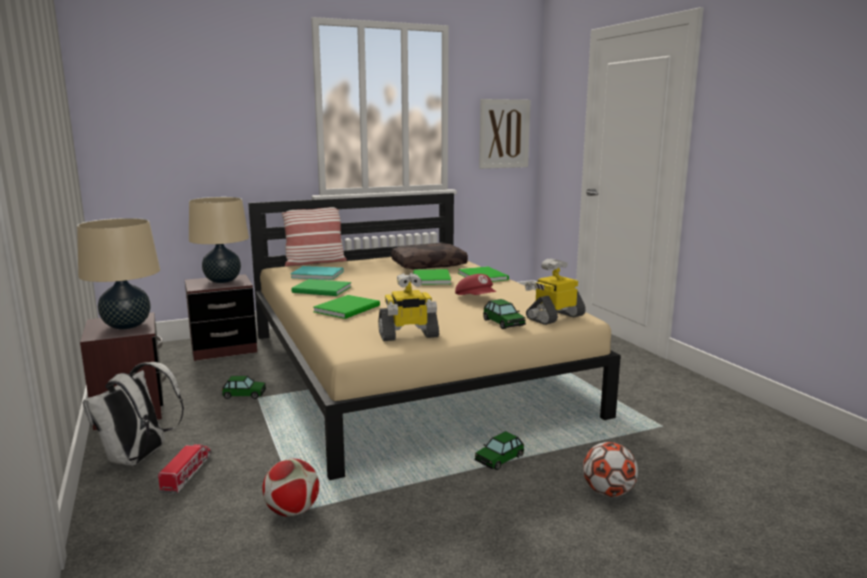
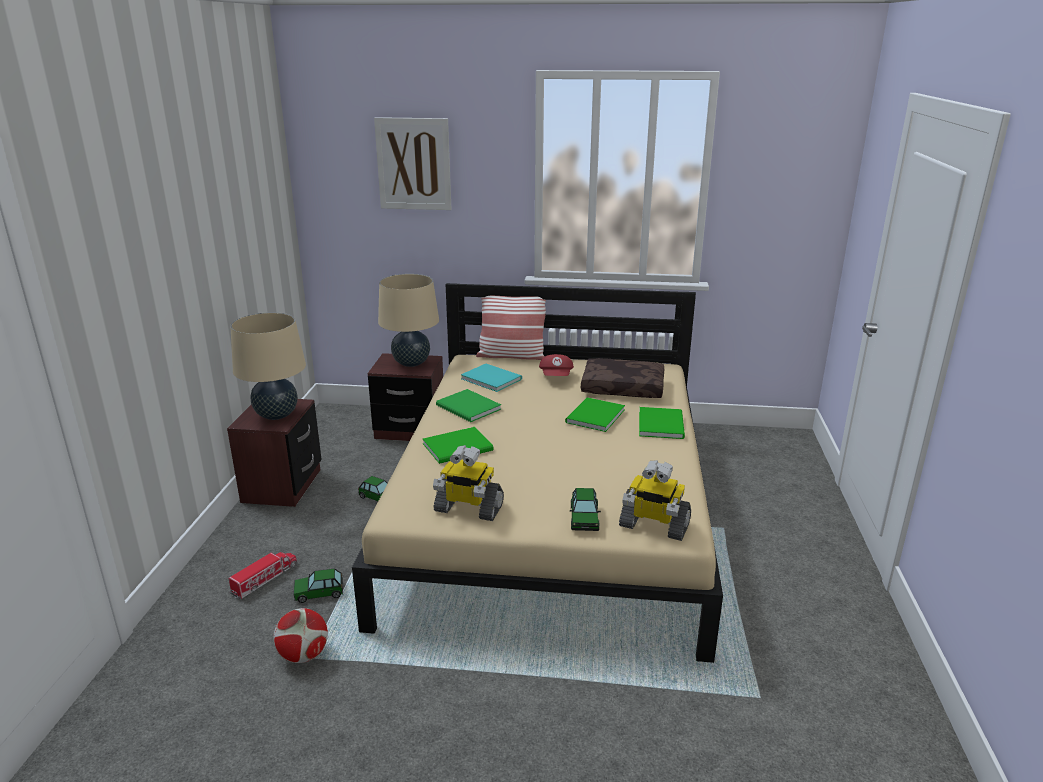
camera: 30 degrees right, 10 degrees up
white backpack [83,362,184,466] -> none
red cap [455,274,496,295] -> red cap moved to [539,354,574,376]
toy car [475,431,524,470] -> toy car moved to [294,568,343,603]
picture [479,99,531,169] -> picture moved to [374,117,451,210]
toy robot [525,258,586,325] -> toy robot turned 150 degrees counterclockwise [619,460,691,541]
football [583,442,638,497] -> none

